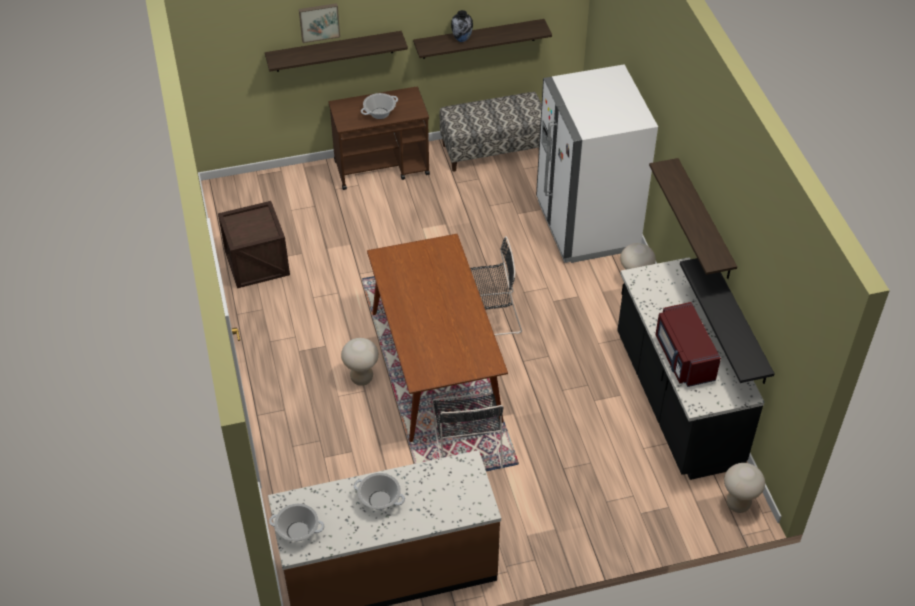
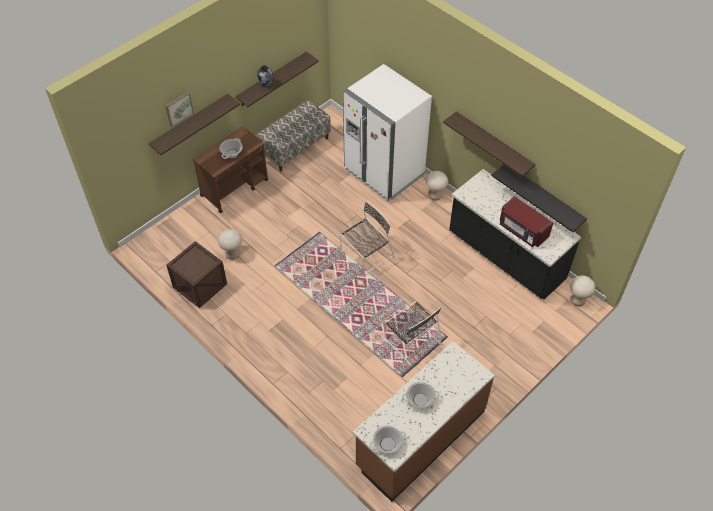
camera: 30 degrees left, 5 degrees up
beige stool [341,338,379,386] -> beige stool moved to [218,229,242,260]
brown dining table [367,234,508,442] -> none

